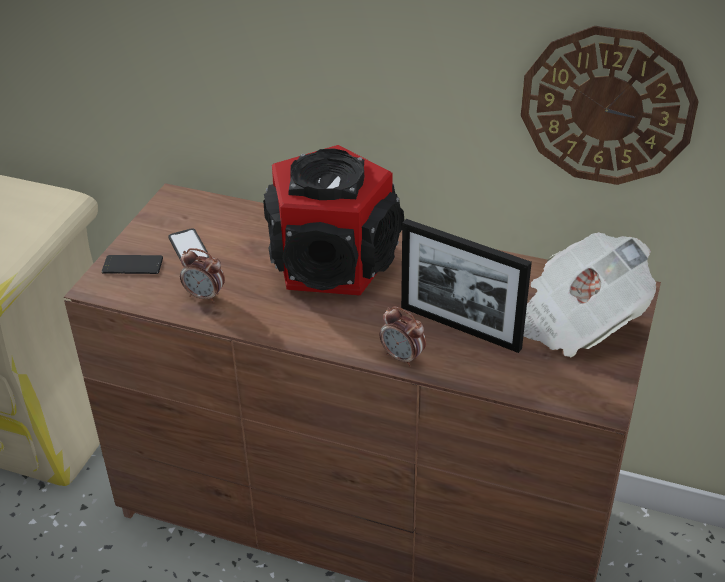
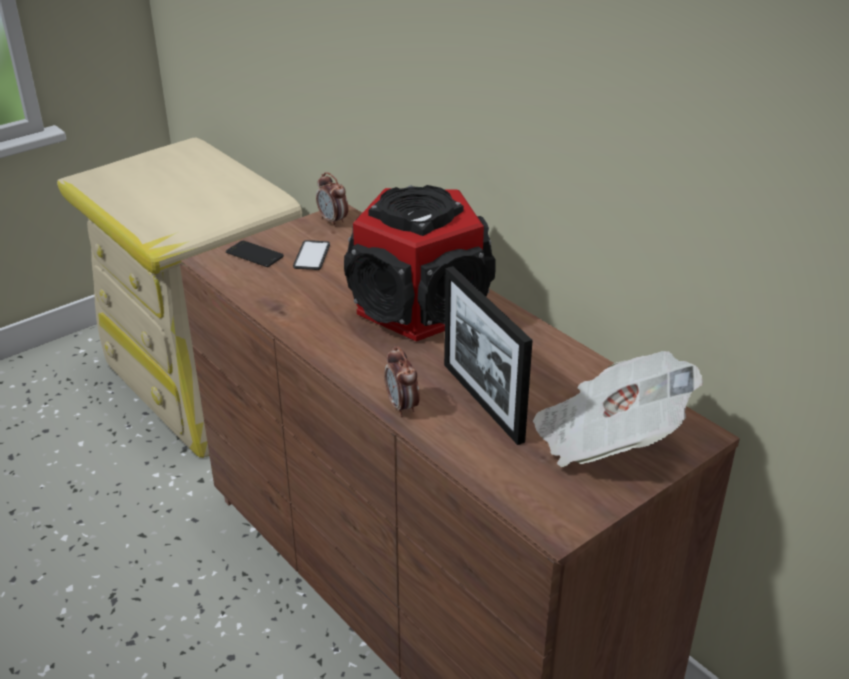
camera: 30 degrees right, 5 degrees down
alarm clock [180,248,225,303] -> alarm clock moved to [316,172,348,227]
wall clock [521,26,699,185] -> none

